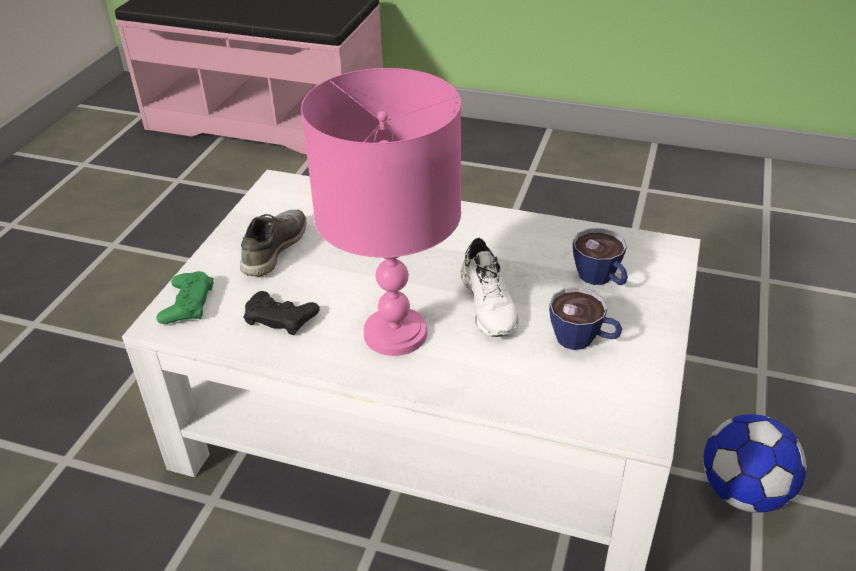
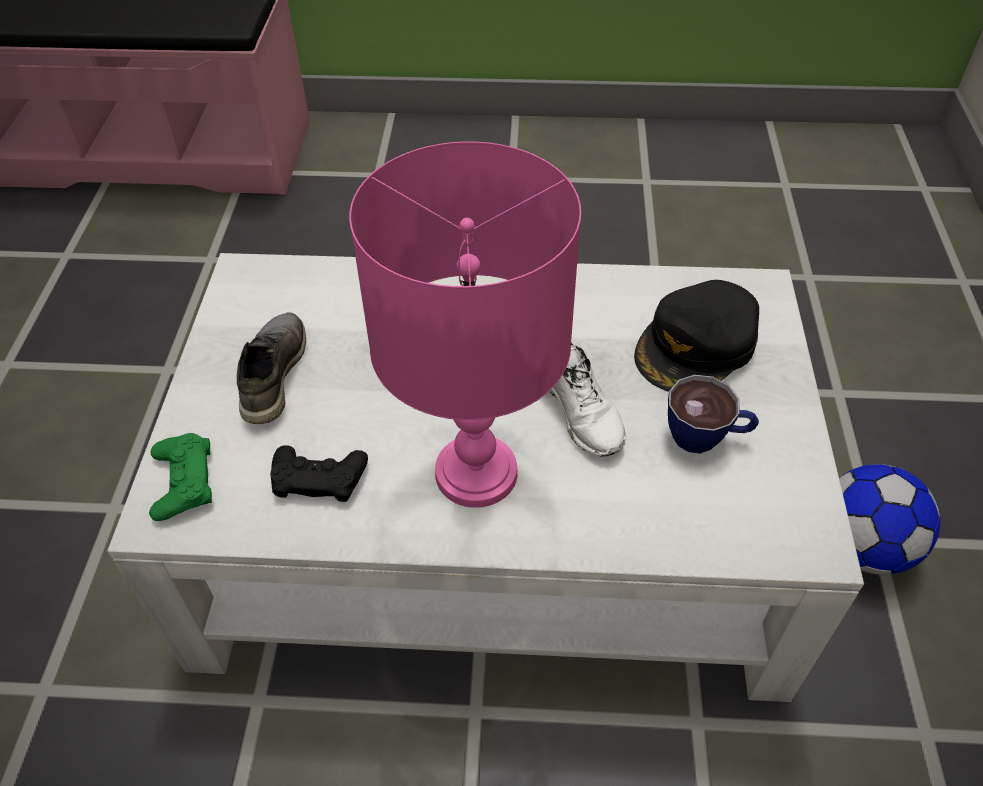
camera: 15 degrees left, 10 degrees up
cup [573,228,628,285] -> black cap [634,280,759,392]

